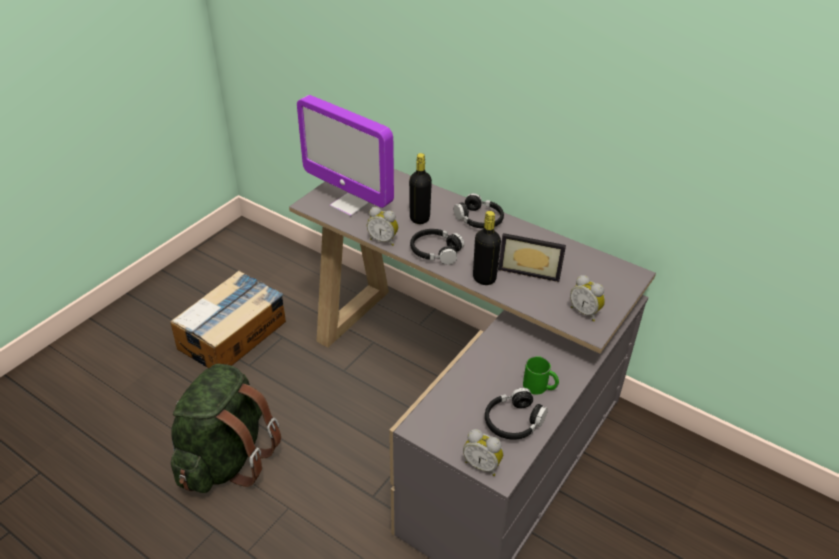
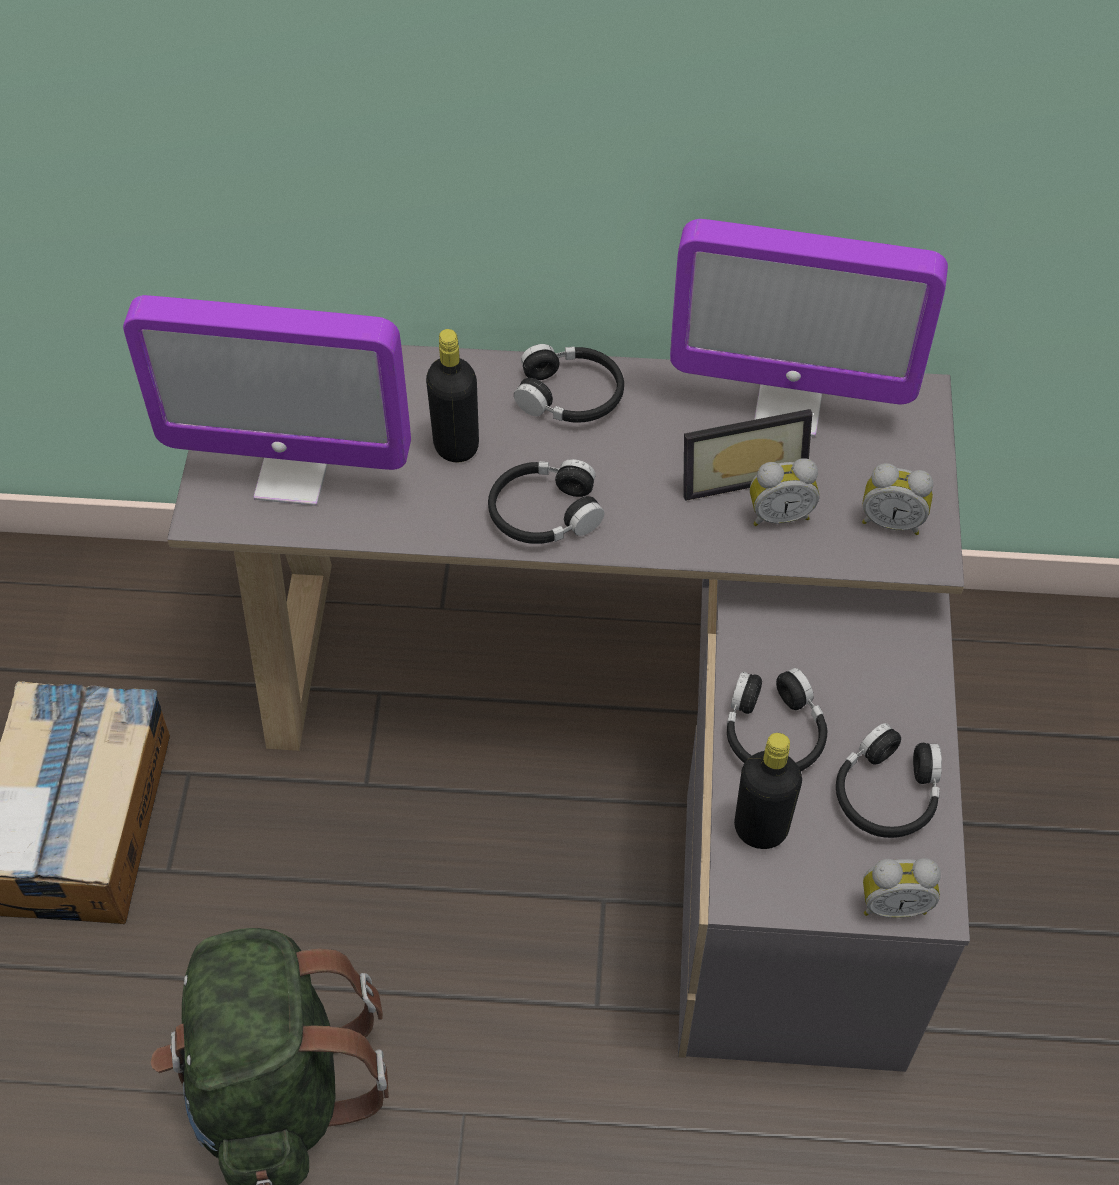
camera: 30 degrees left, 15 degrees up
alarm clock [367,207,398,246] -> alarm clock moved to [750,458,819,526]
black bottle [473,211,501,285] -> black bottle moved to [734,733,802,849]
green mug [523,356,559,394] -> none
none -> monitor [670,219,948,437]
none -> black headphones [727,668,827,771]

